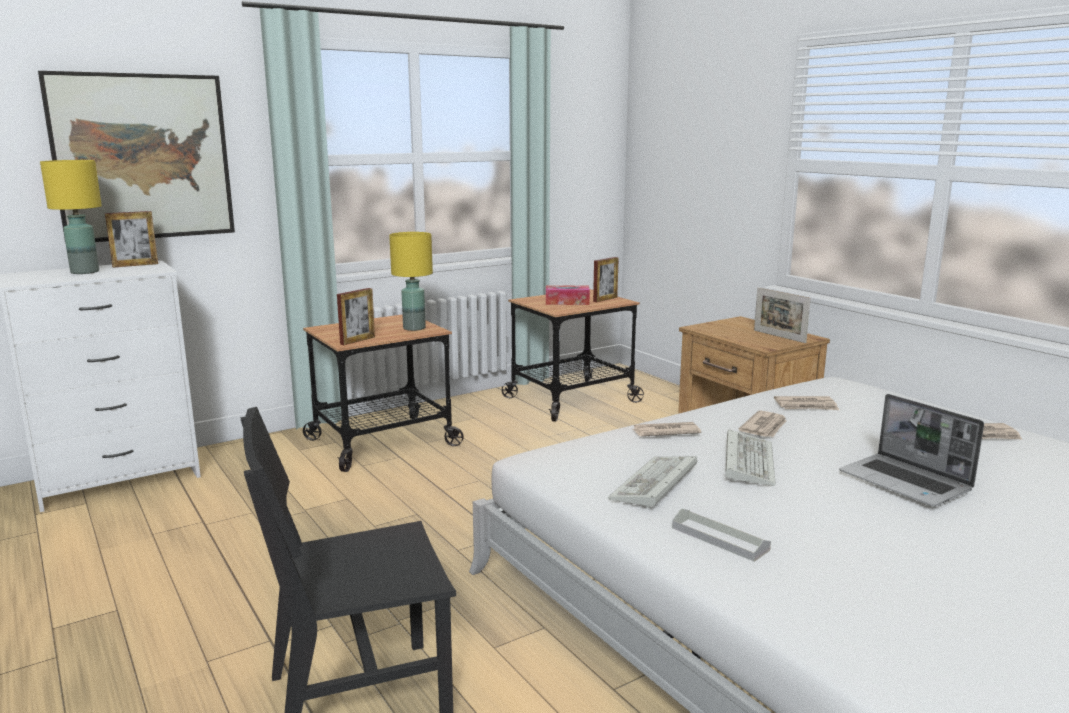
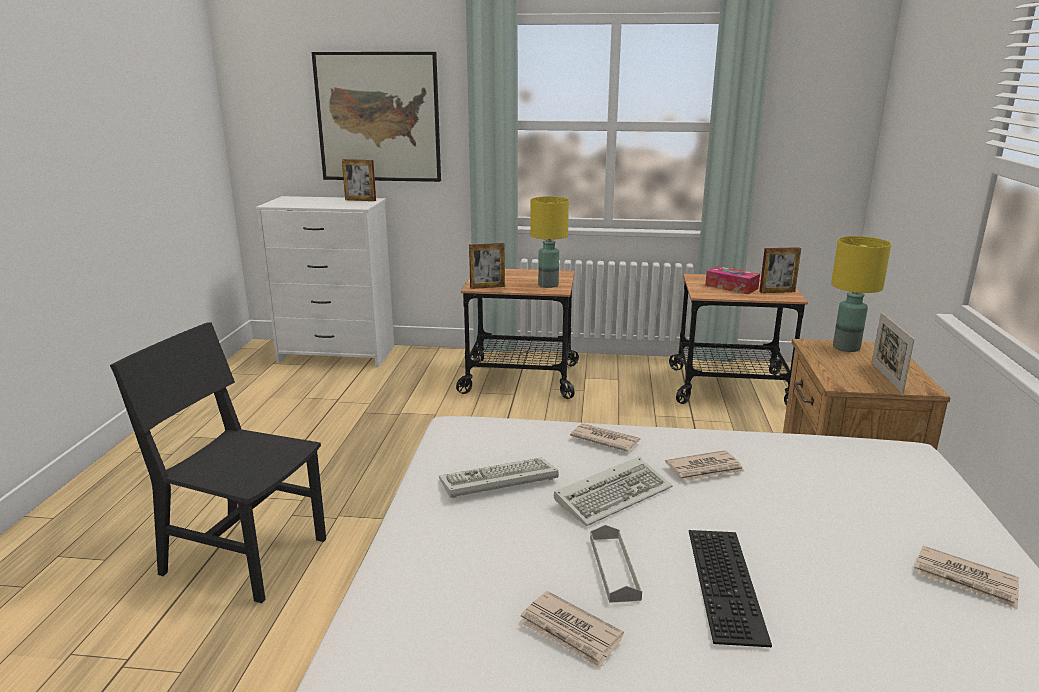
camera: 40 degrees right, 5 degrees up
yellow table lamp [40,160,102,274] -> yellow table lamp moved to [831,236,891,352]
grey tray [672,509,771,562] -> grey tray moved to [590,525,642,603]
newspaper [774,396,839,410] -> newspaper moved to [519,591,624,668]
laptop [840,394,984,506] -> keyboard [689,530,772,647]

